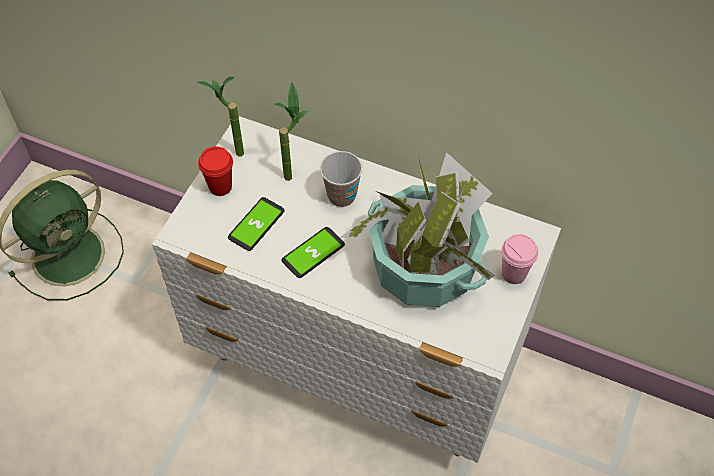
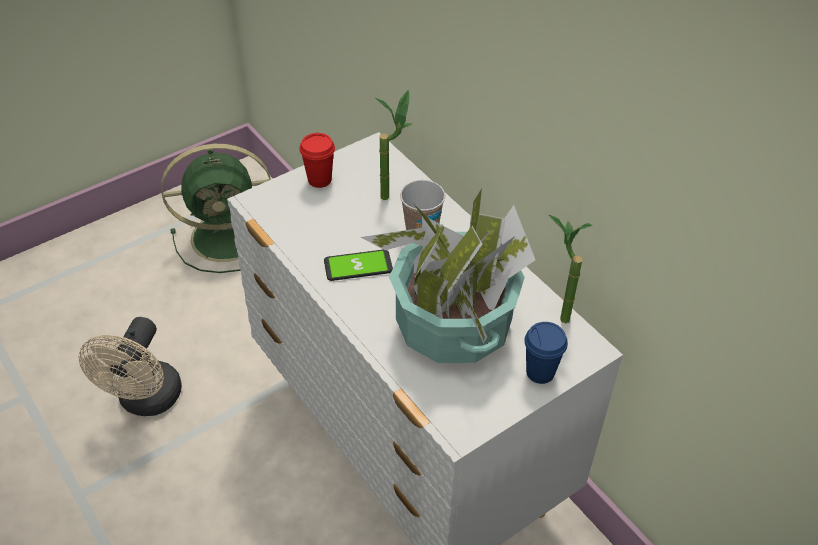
camera: 30 degrees right, 10 degrees down
potted plant [197,76,244,157] -> potted plant moved to [549,215,593,324]
phone [228,197,285,251] -> none
pink cup [501,234,538,284] -> blue cup [524,322,568,384]
none -> beige fan [79,317,182,416]

